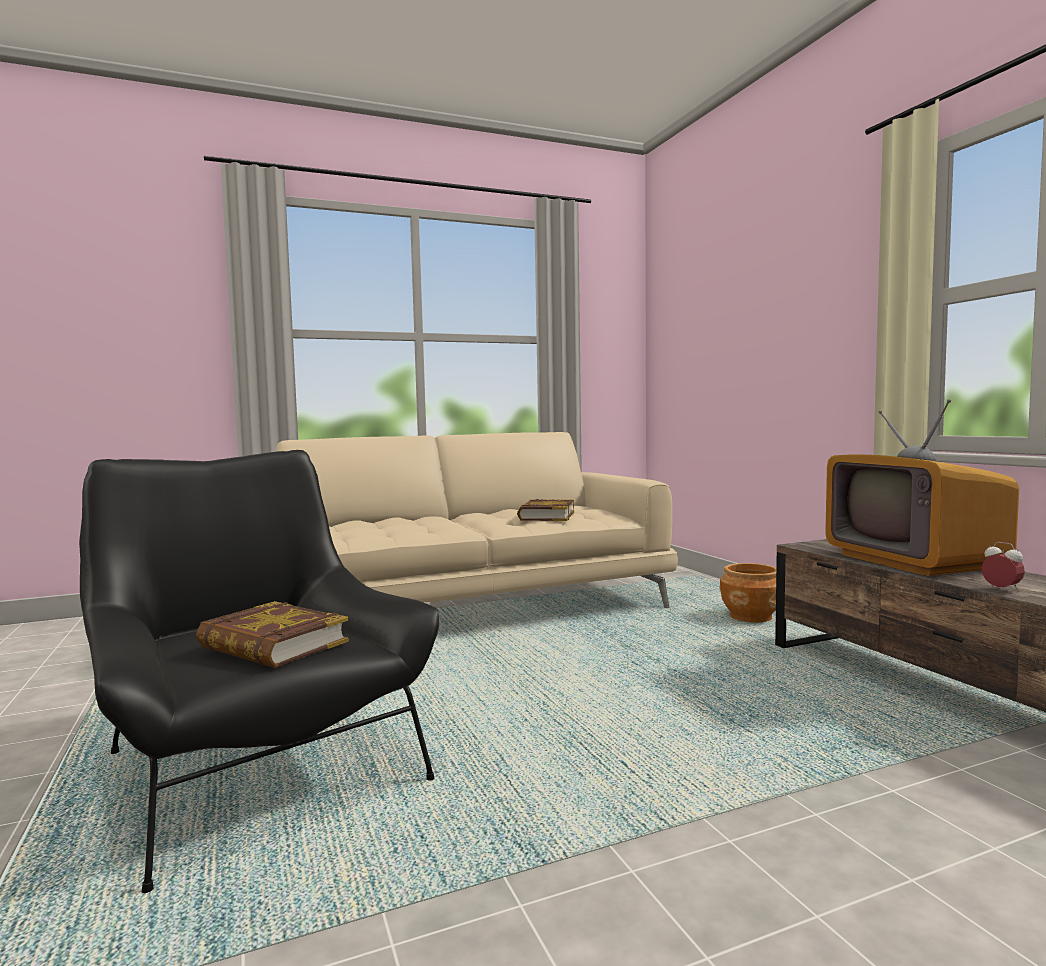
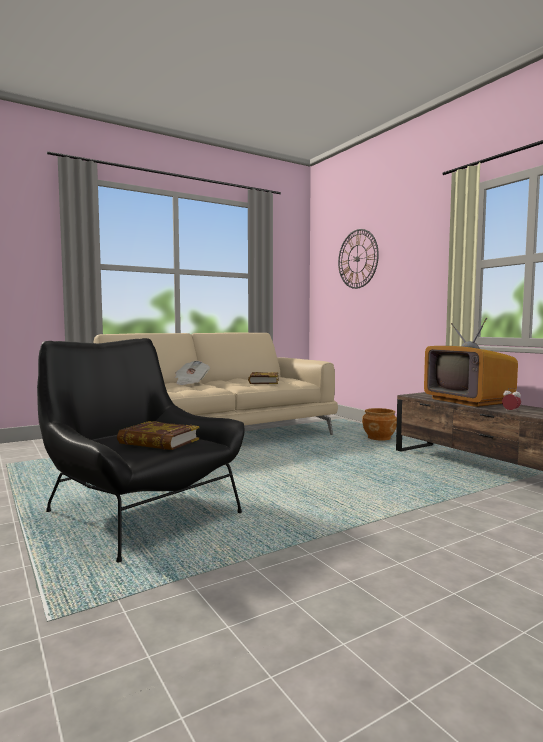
camera: 10 degrees left, 0 degrees up
none -> newspaper [175,361,210,385]
none -> wall clock [338,229,379,289]

